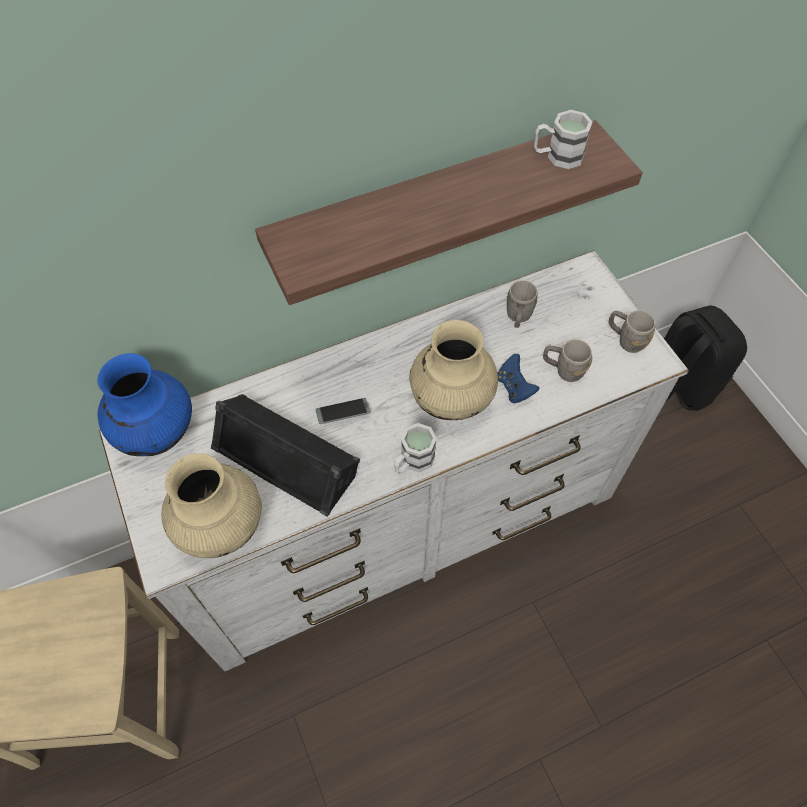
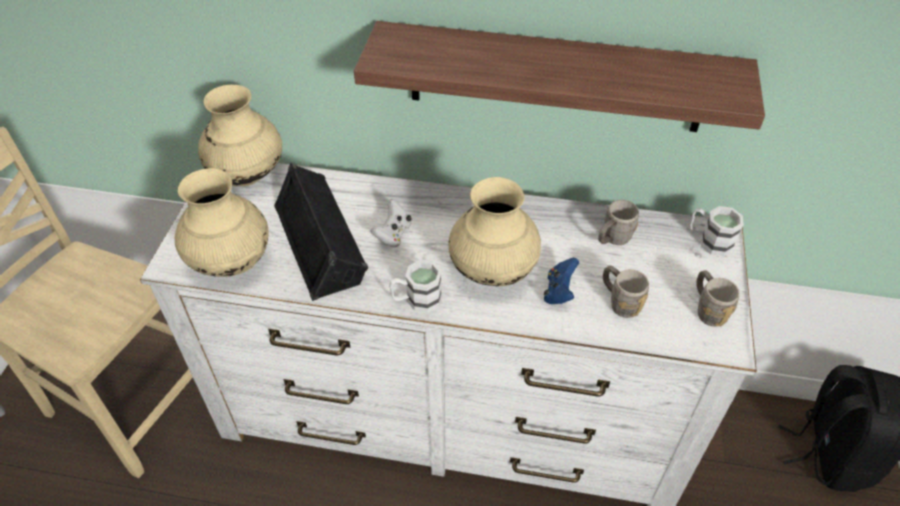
camera: 35 degrees right, 10 degrees down
blue vase [97,353,192,456] -> beige vase [198,85,282,186]
phone [315,398,371,424] -> white game controller [371,199,412,247]
white mug [534,110,593,169] -> white mug moved to [690,206,744,256]

